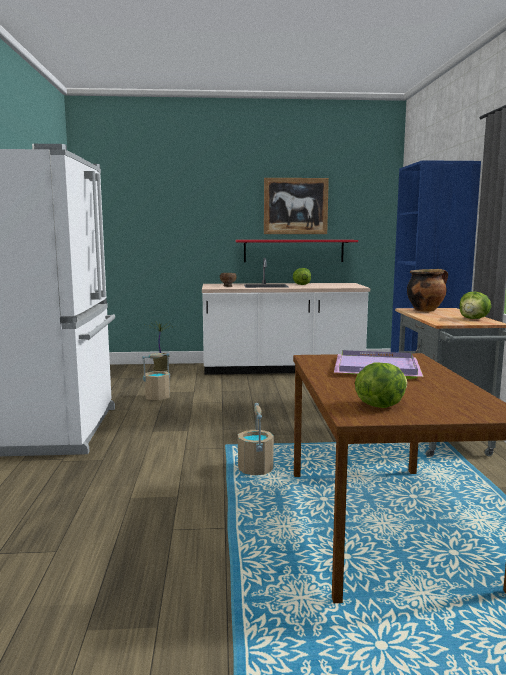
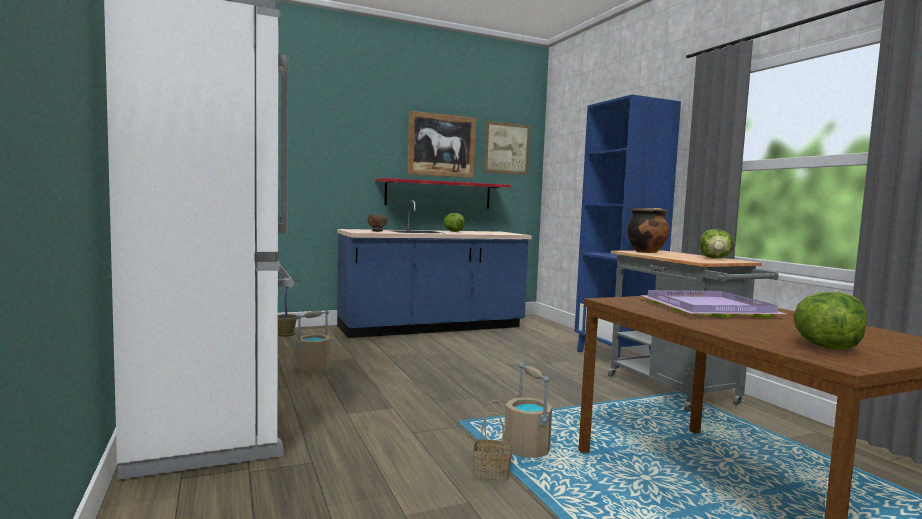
camera: 20 degrees left, 5 degrees down
white counter [202,258,370,375] -> blue counter [337,200,532,338]
none -> basket [473,400,512,481]
none -> picture [484,121,531,175]

